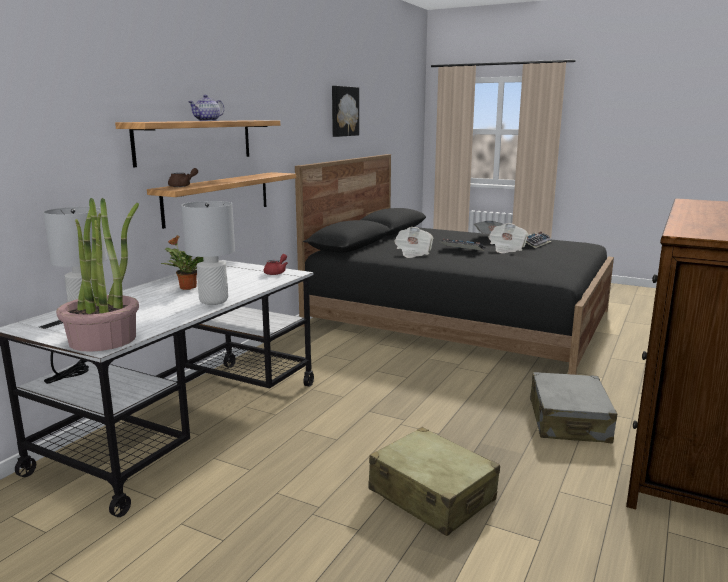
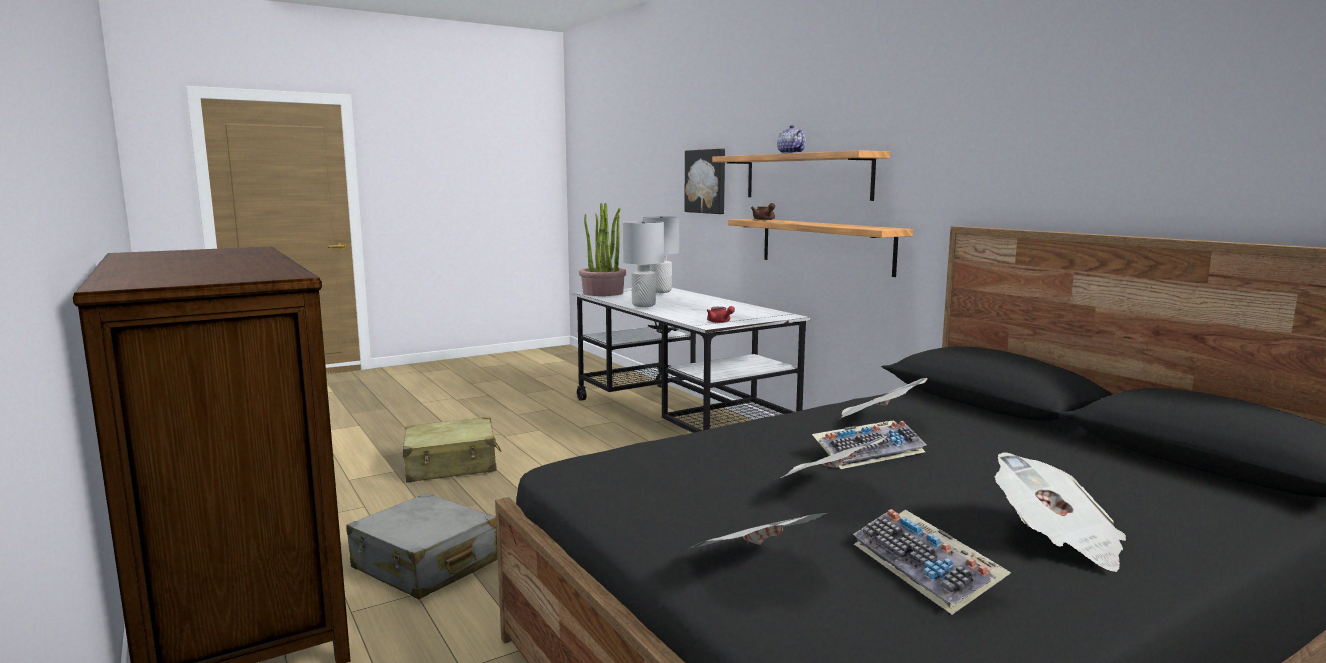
camera: 120 degrees right, 5 degrees down
potted plant [160,235,203,290] -> none
picture [332,86,359,137] -> picture moved to [684,149,725,214]
none -> newspaper [692,513,827,548]

